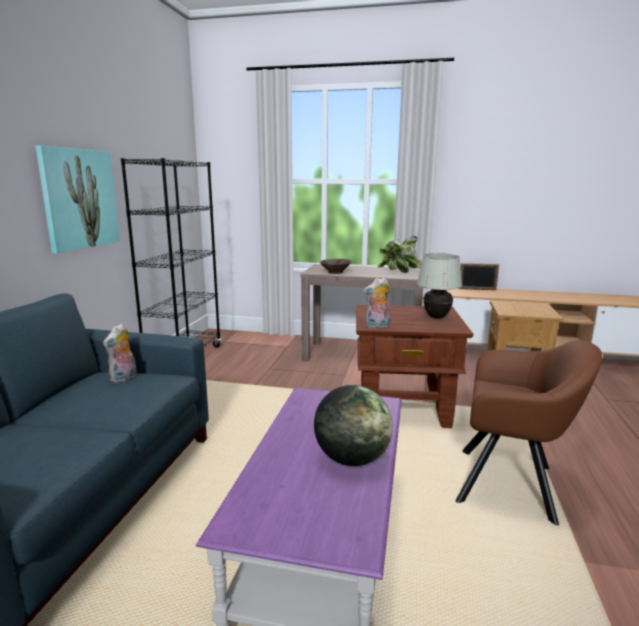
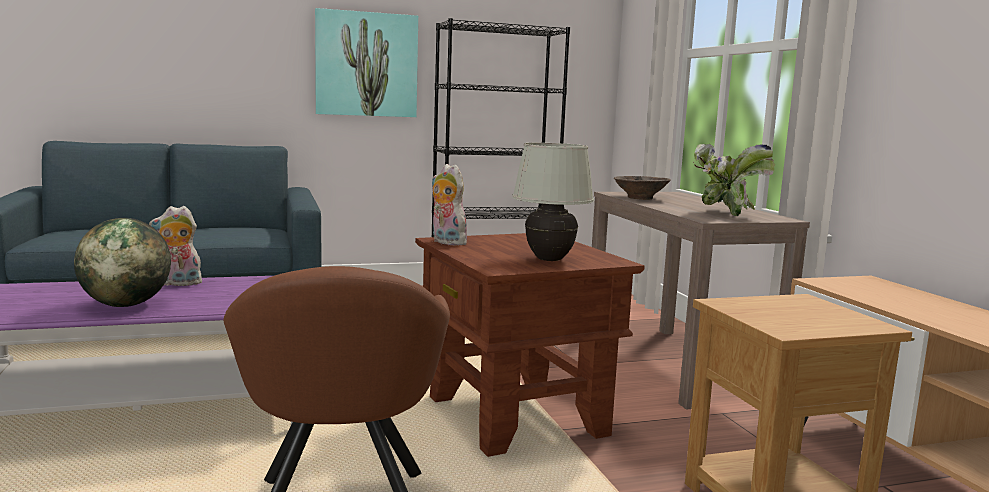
camera: 60 degrees right, 5 degrees down
plush toy [103,323,137,383] -> plush toy moved to [149,206,204,286]
picture frame [460,263,499,290] -> none

